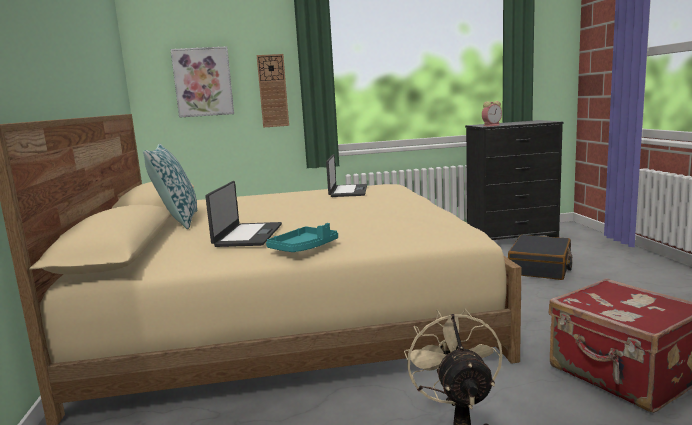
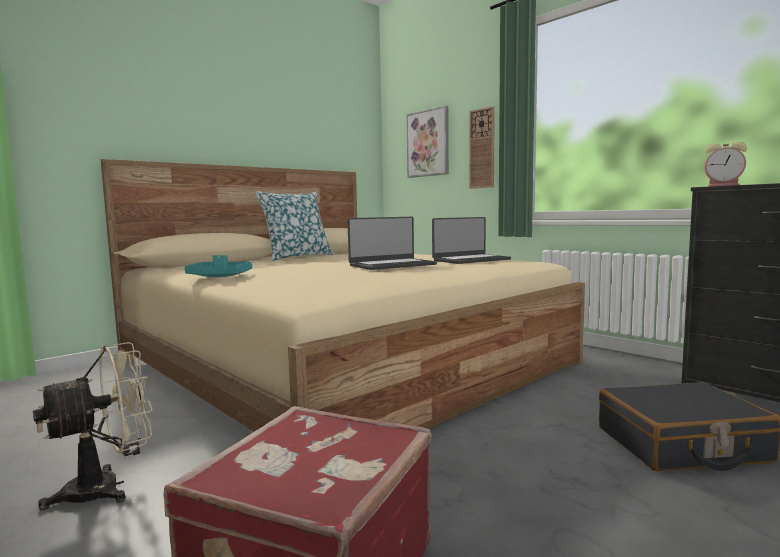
camera: 55 degrees right, 5 degrees down
laptop [205,181,282,247] -> laptop moved to [347,217,437,270]

